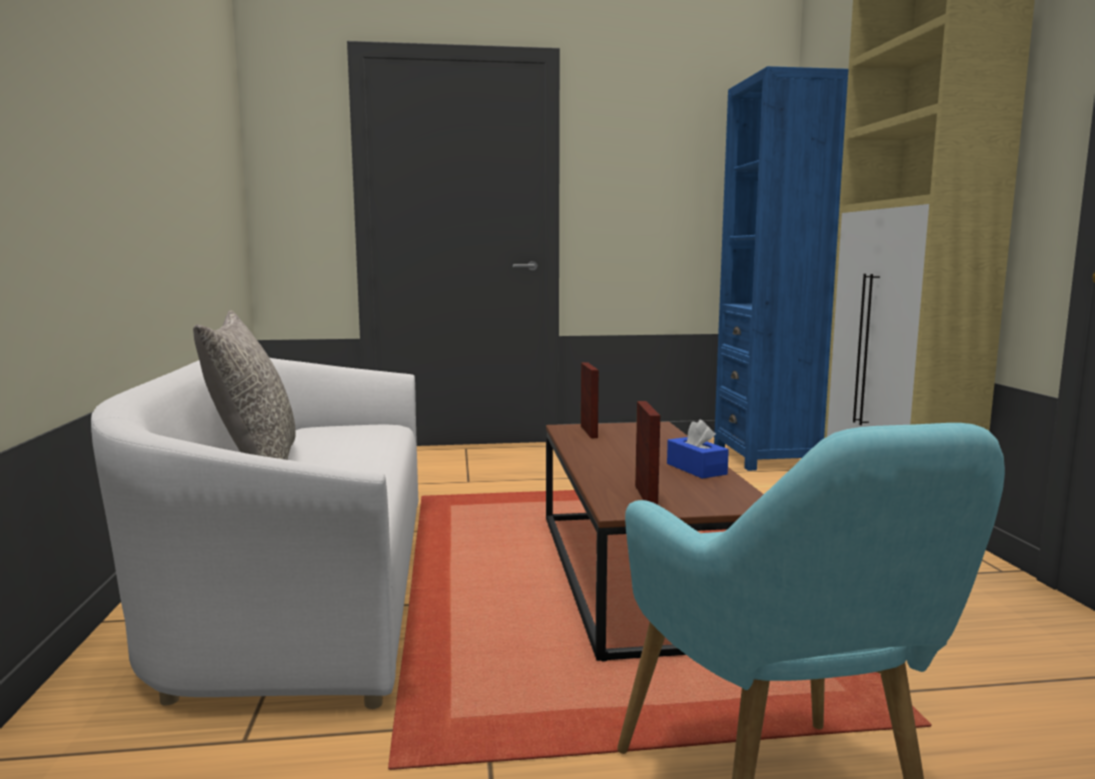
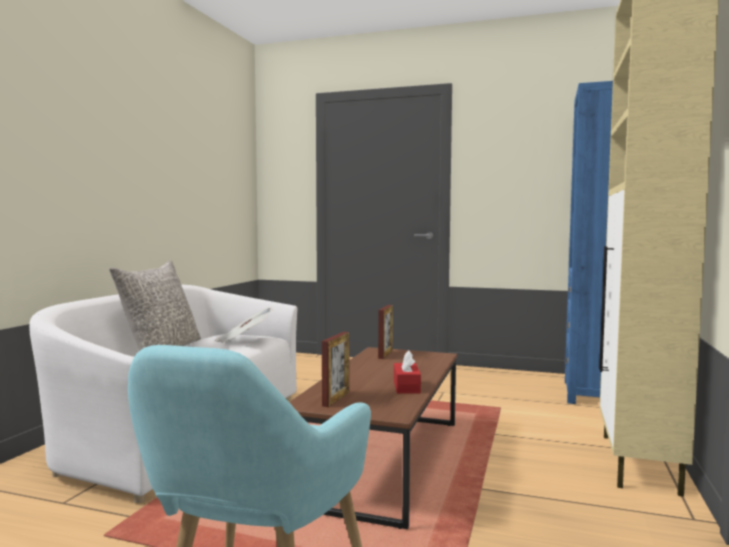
camera: 25 degrees right, 5 degrees down
blue tissue box [667,420,729,479] -> red tissue box [394,351,421,394]
none -> newspaper [215,308,273,343]

